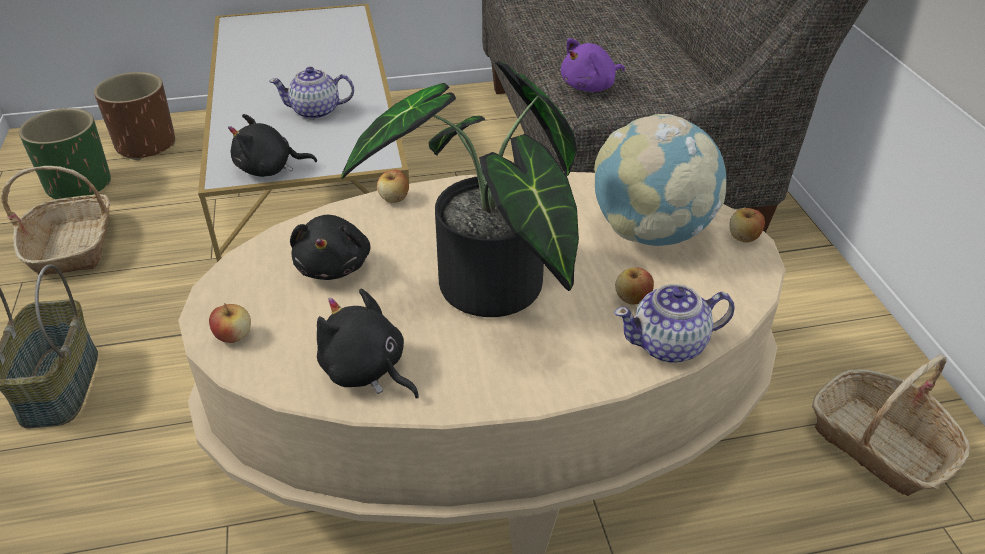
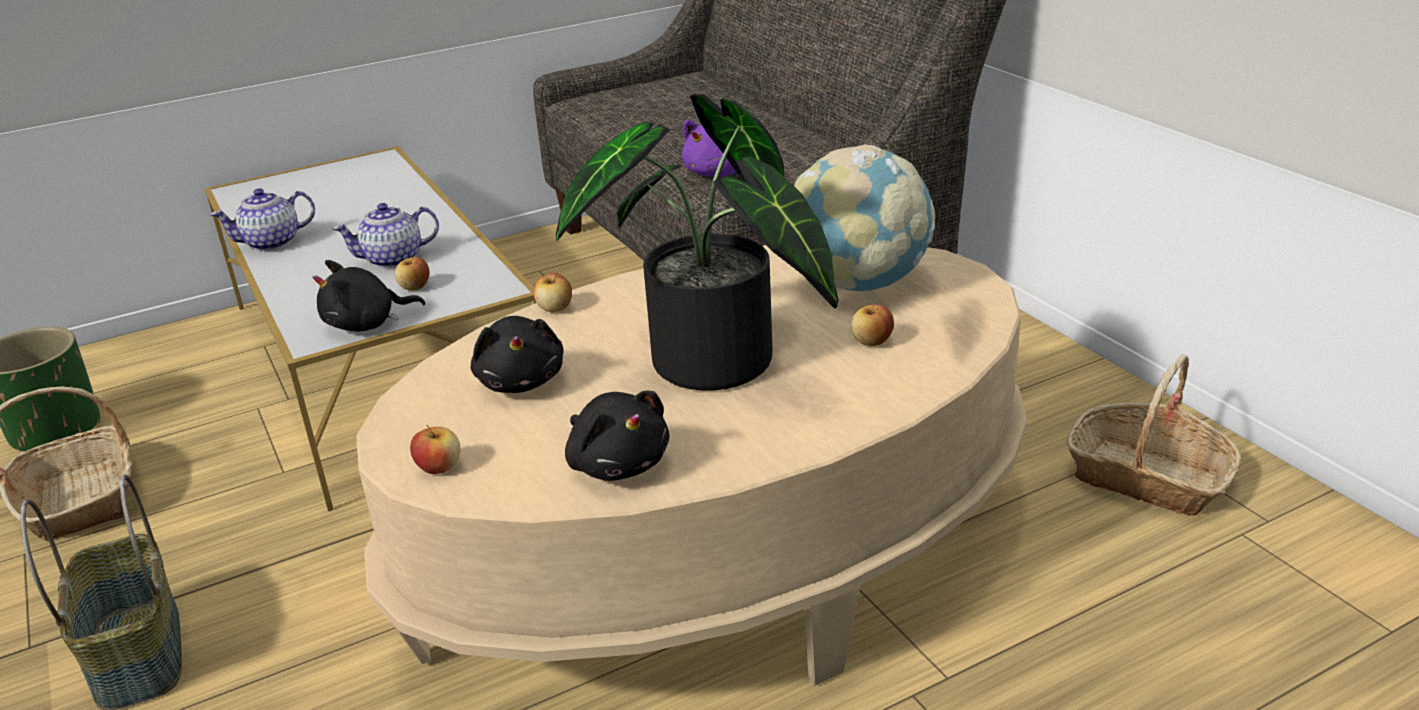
camera: 15 degrees left, 10 degrees down
brown planter [94,72,175,160] -> none
black plush toy [317,289,419,399] -> black plush toy turned 150 degrees counterclockwise [565,390,669,481]
teapot [614,284,735,363] -> teapot moved to [210,188,315,251]
apple [729,208,765,243] -> apple moved to [395,257,430,291]

